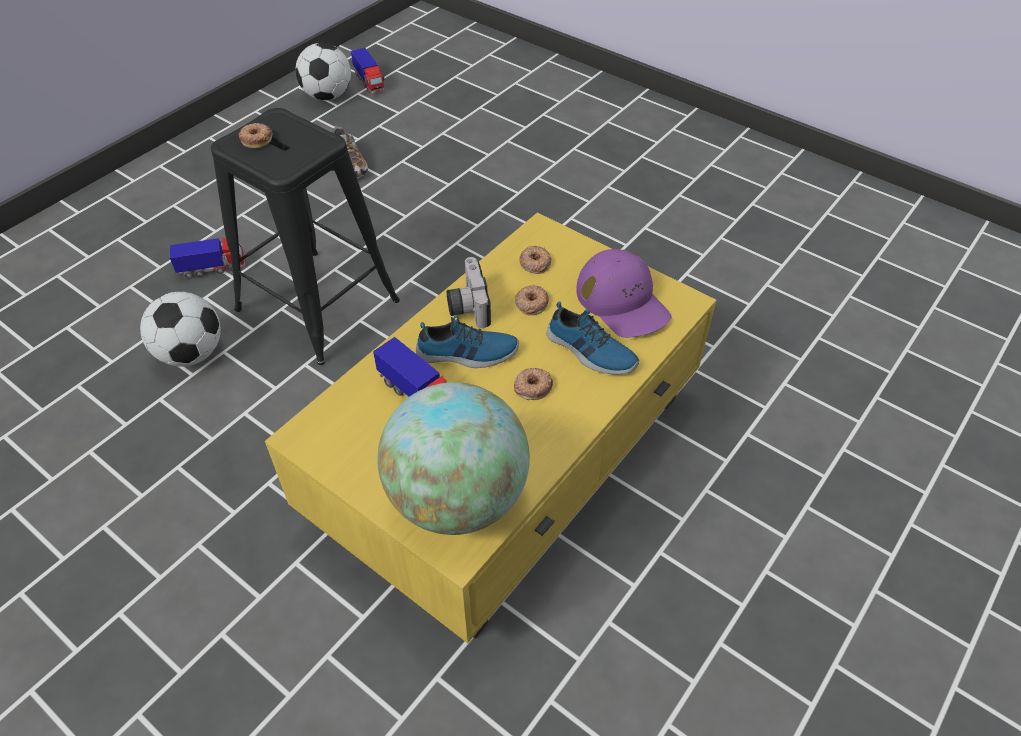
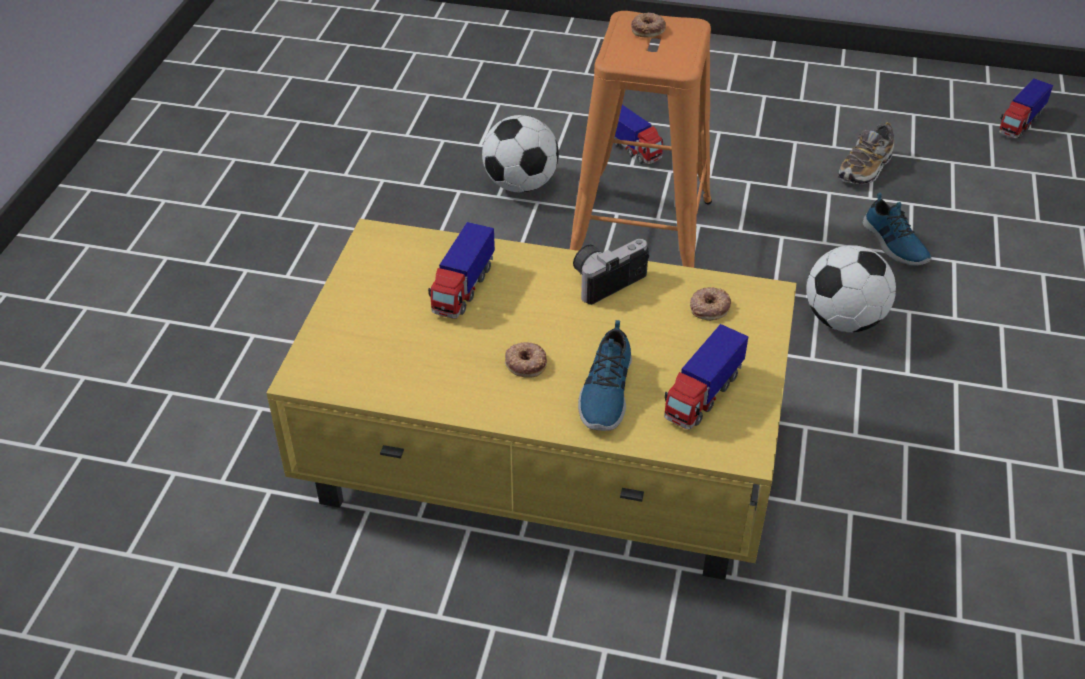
camera: 65 degrees right, 5 degrees down
black stool [211,108,400,365] -> orange stool [570,11,712,268]
football [296,43,351,100] -> football moved to [806,245,896,332]
globe [377,382,530,535] -> none
shoe [416,315,519,368] -> shoe moved to [862,193,931,266]
donut [515,285,549,315] -> none
purple cap [576,249,672,338] -> toy truck [664,324,749,429]

